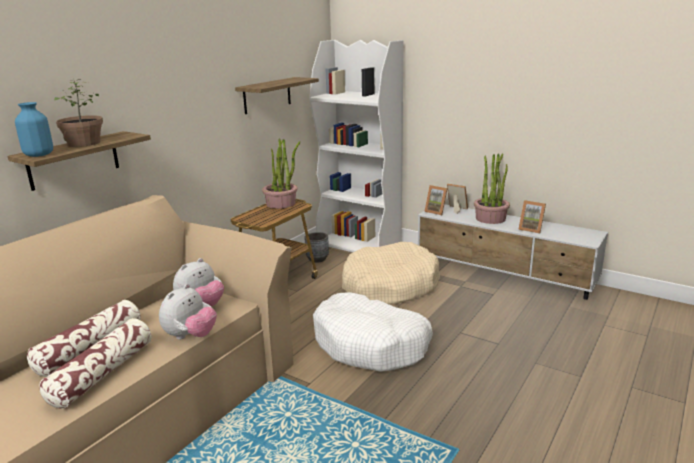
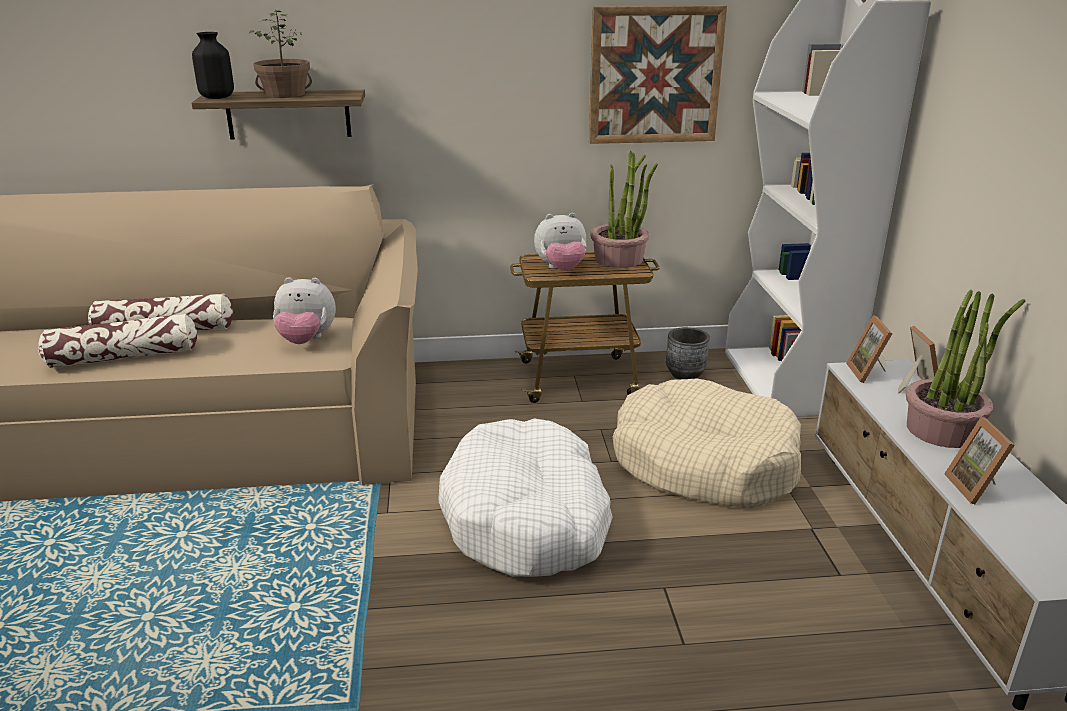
camera: 50 degrees right, 5 degrees up
blue vase [15,102,53,157] -> black vase [192,32,234,99]
plush toy [159,284,217,340] -> plush toy moved to [534,213,587,271]
shelf [235,77,319,114] -> picture [589,5,727,144]

